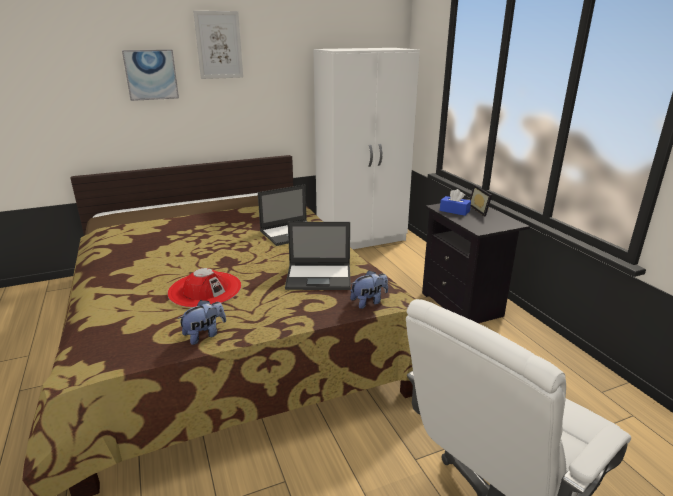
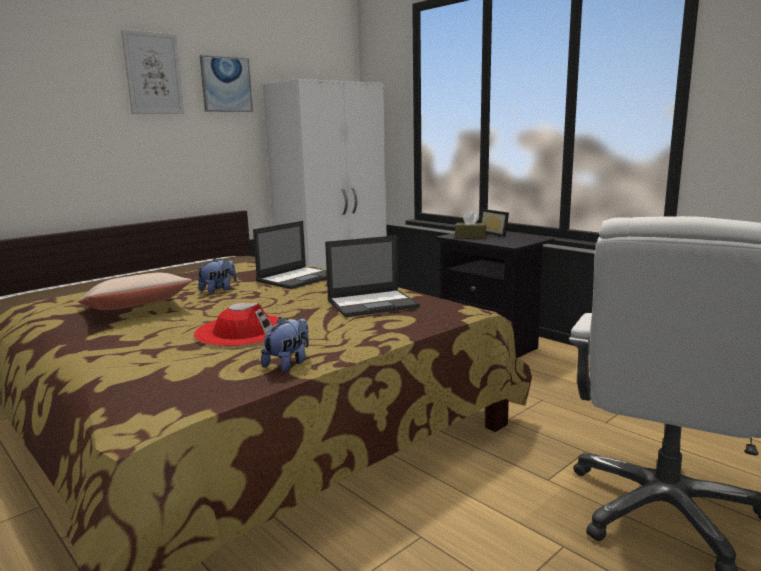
camera: 20 degrees left, 10 degrees down
picture [122,49,179,101] -> picture moved to [200,55,253,112]
plush toy [350,270,388,309] -> plush toy moved to [197,258,237,294]
blue tissue box [440,189,471,216] -> brown tissue box [455,211,486,239]
none -> beige pillow [78,273,192,310]

